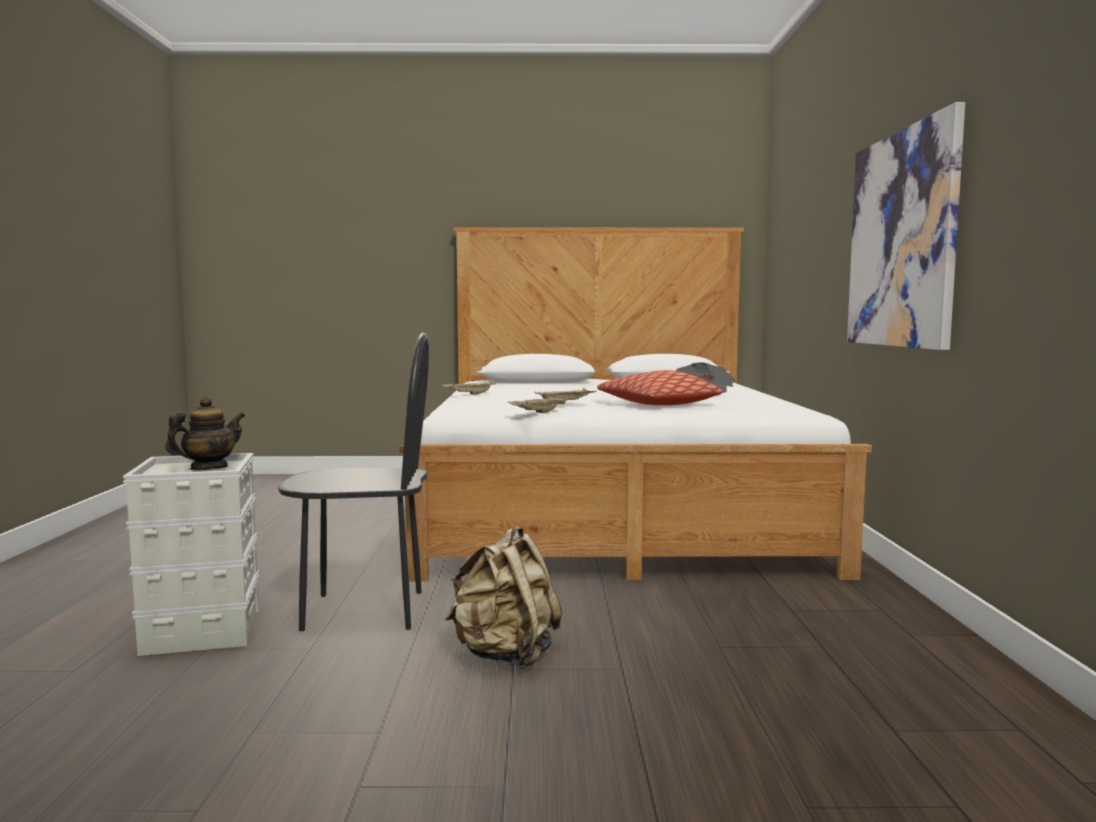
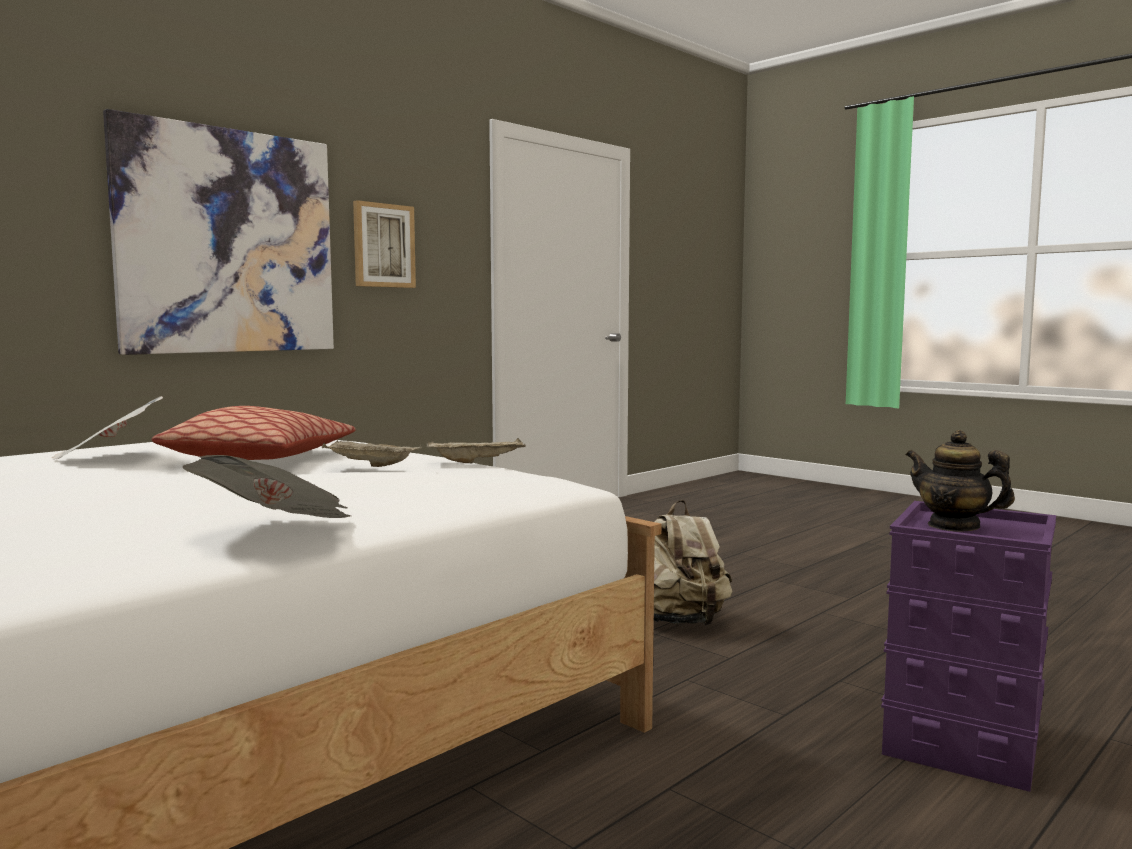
camera: 135 degrees left, 0 degrees up
grey storage box [123,453,259,656] -> purple storage box [881,501,1056,792]
teapot [165,397,245,470] -> teapot turned 45 degrees clockwise [906,430,1015,532]
black chair [278,333,429,631] -> none
beige tray [442,381,496,395] -> newspaper [182,455,351,518]
none -> picture [353,200,416,288]

